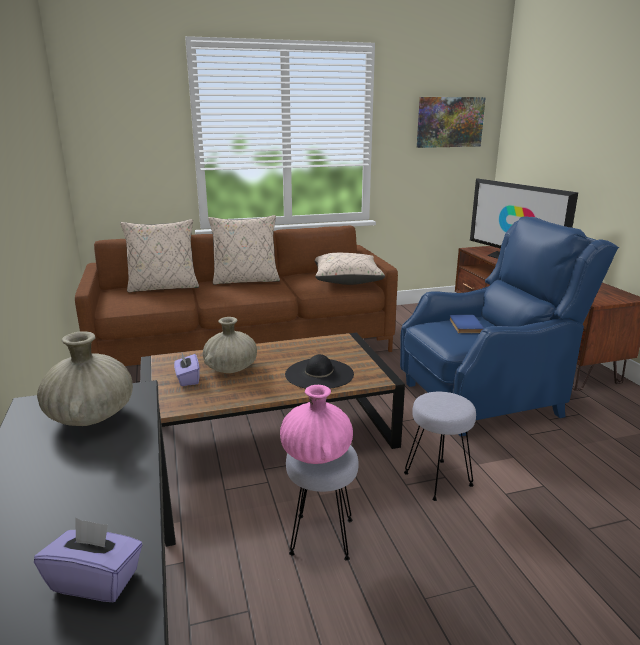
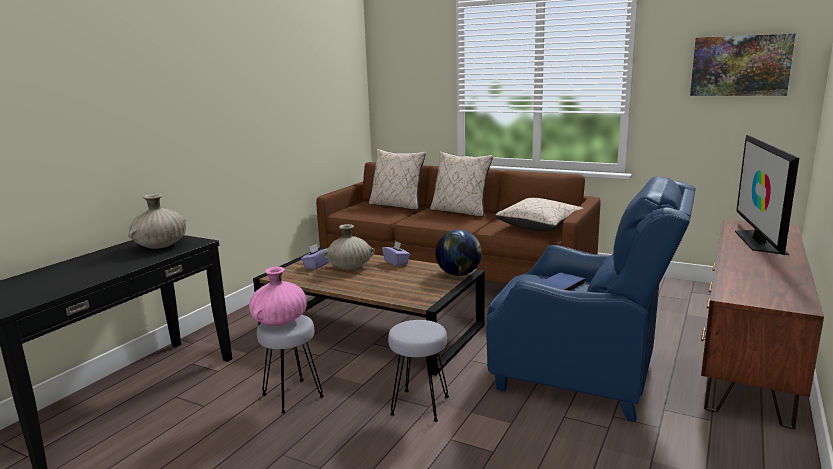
camera: 45 degrees right, 5 degrees down
purple tissue box [34,518,142,602] -> purple tissue box moved to [382,241,410,266]
black hat [285,354,354,389] -> none
none -> globe [435,230,482,276]

